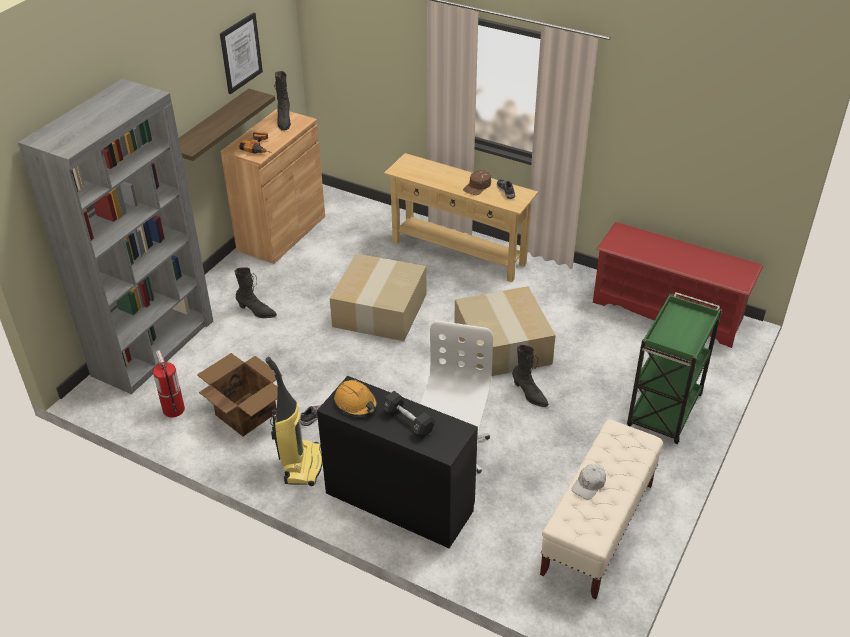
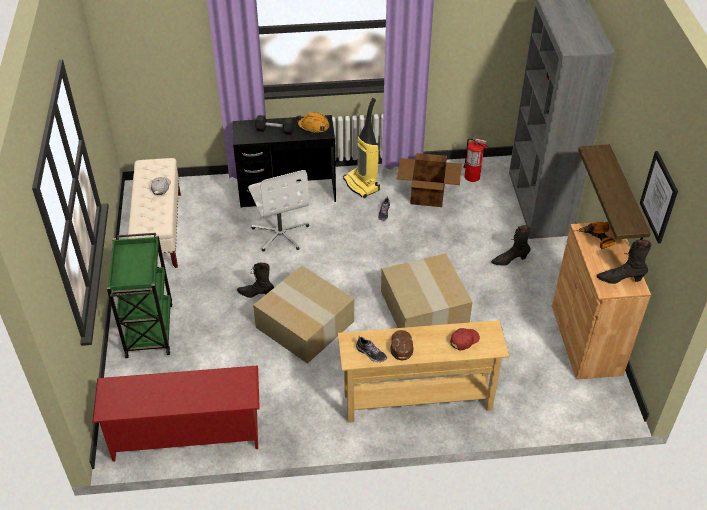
camera: 145 degrees right, 5 degrees up
black boot [275,71,291,131] -> black boot turned 45 degrees counterclockwise [597,239,651,284]
none -> red cap [450,328,480,350]

